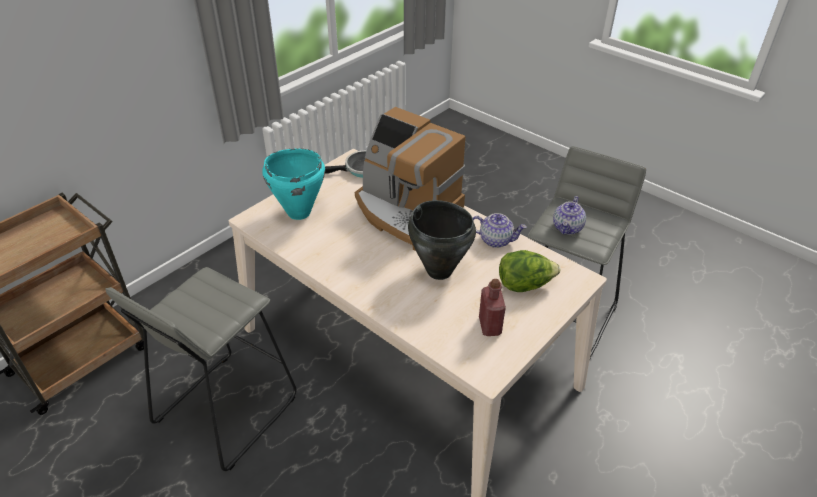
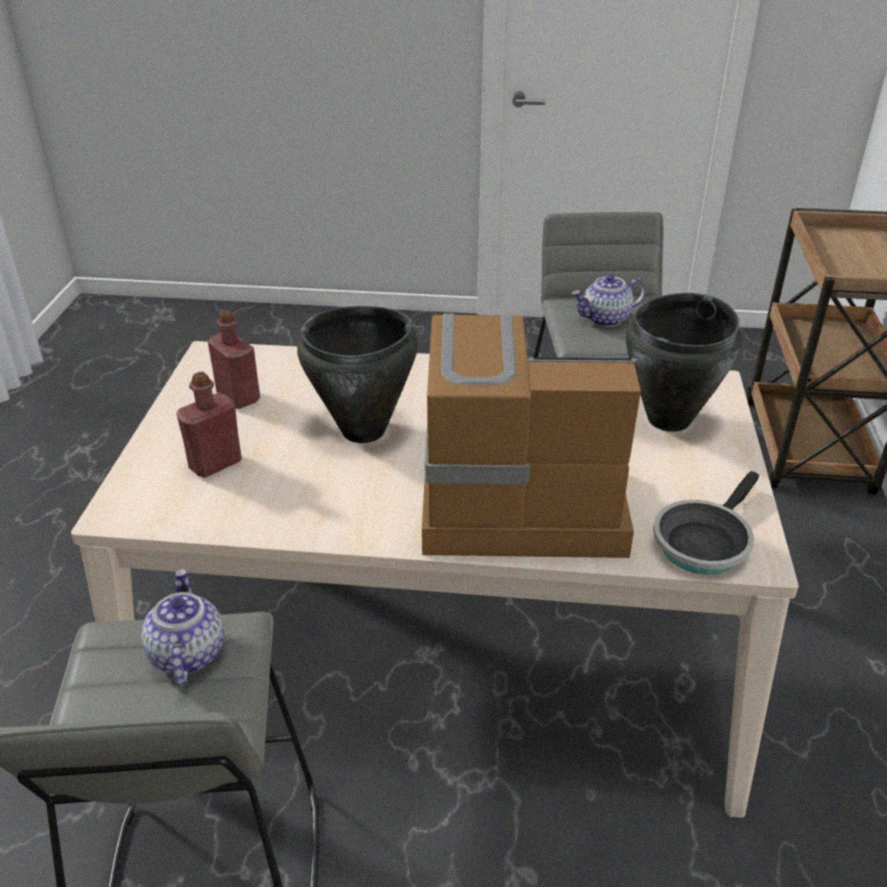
camera: 145 degrees right, 5 degrees down
turquoise cooking pot [262,148,325,220] -> black cooking pot [626,293,742,432]
teapot [473,213,527,248] -> teapot moved to [572,274,646,327]
lettuce [499,250,560,292] -> red bottle [176,372,242,478]

